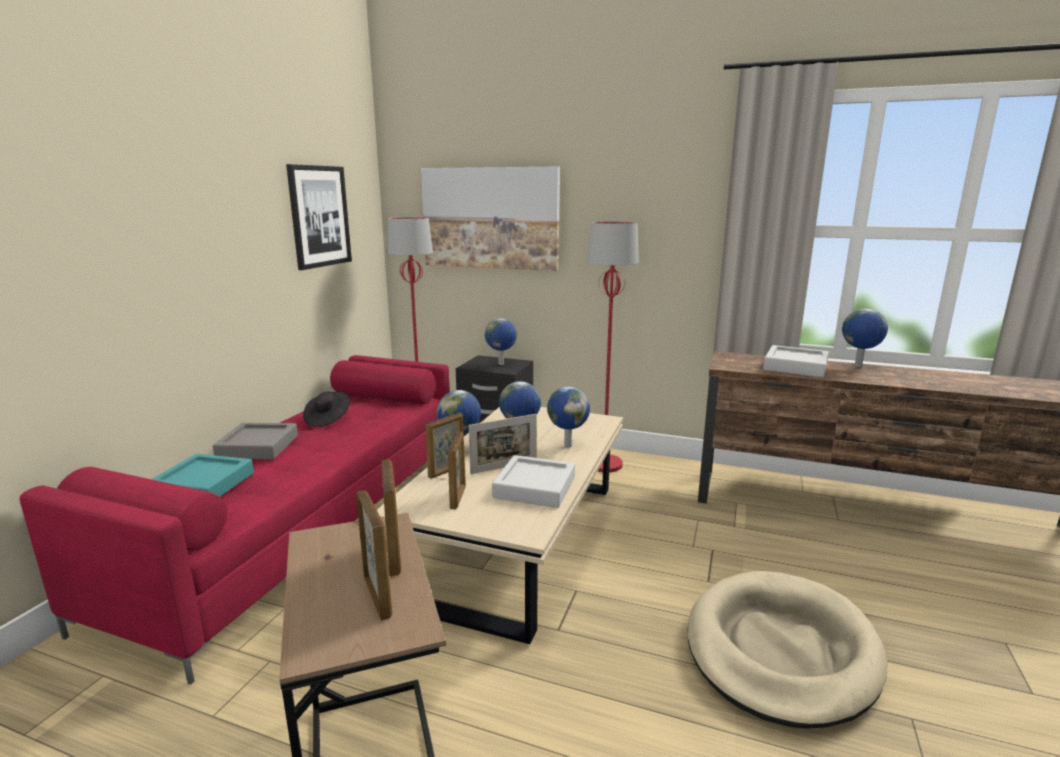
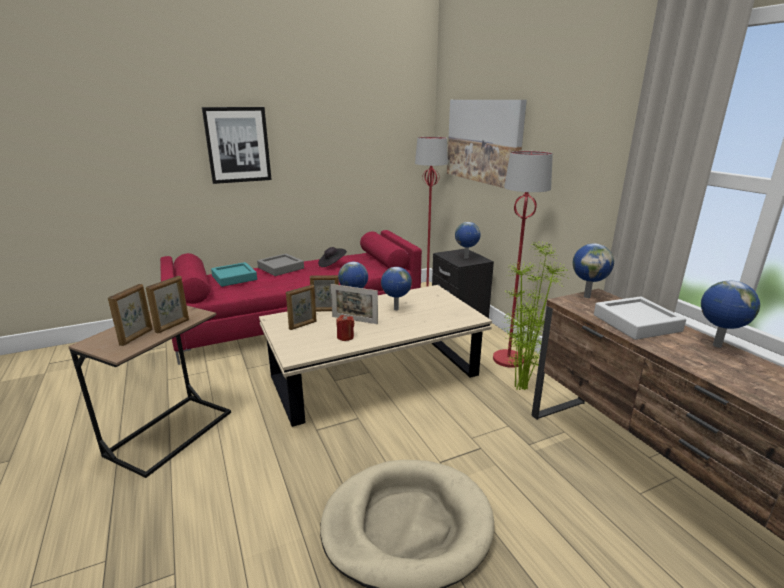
camera: 45 degrees right, 5 degrees up
picture [286,164,352,270] -> picture moved to [202,107,272,184]
grey tray [492,455,575,508] -> red candle [336,315,354,341]
globe [547,386,590,448] -> globe moved to [573,243,614,298]
none -> potted plant [503,241,570,390]

